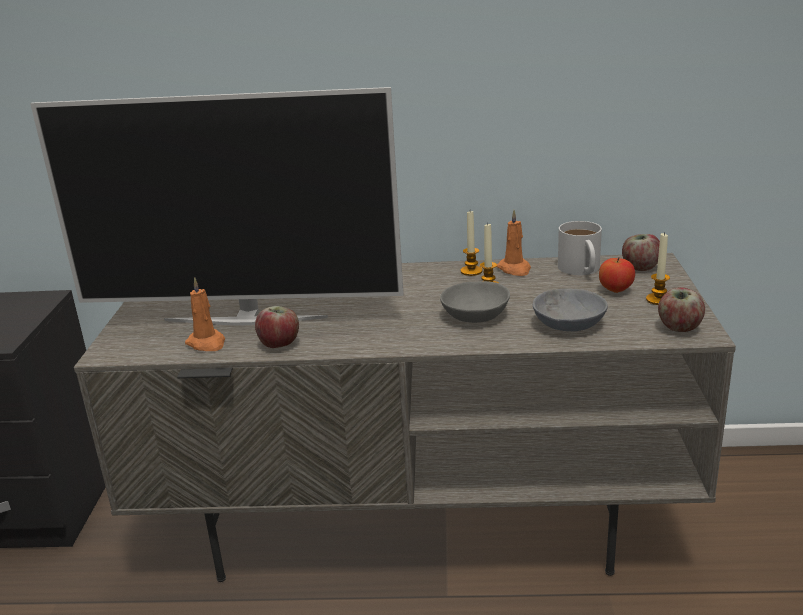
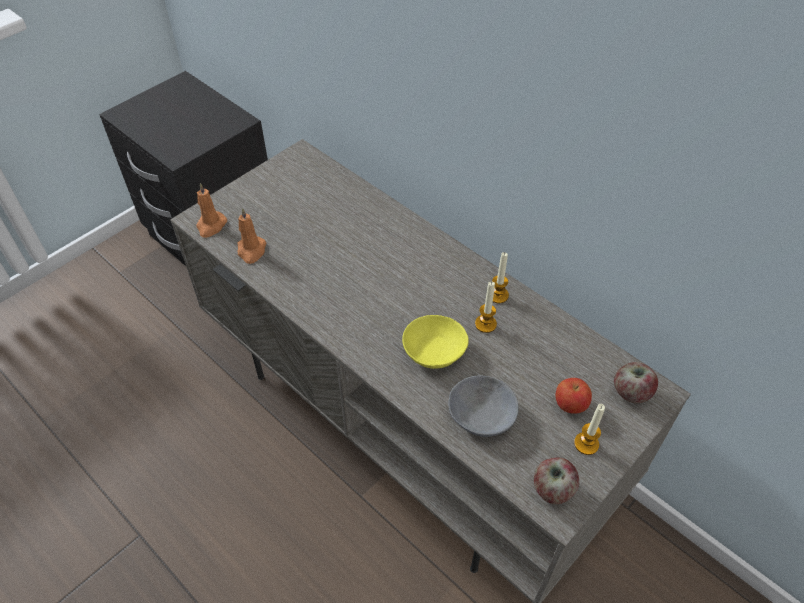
camera: 40 degrees right, 25 degrees up
television [30,87,404,326] -> none
apple [255,306,299,348] -> none
grey bowl [440,281,510,323] -> yellow bowl [402,315,469,369]
orange candle [496,210,531,276] -> orange candle moved to [196,183,227,238]
white mug [558,221,602,275] -> none

